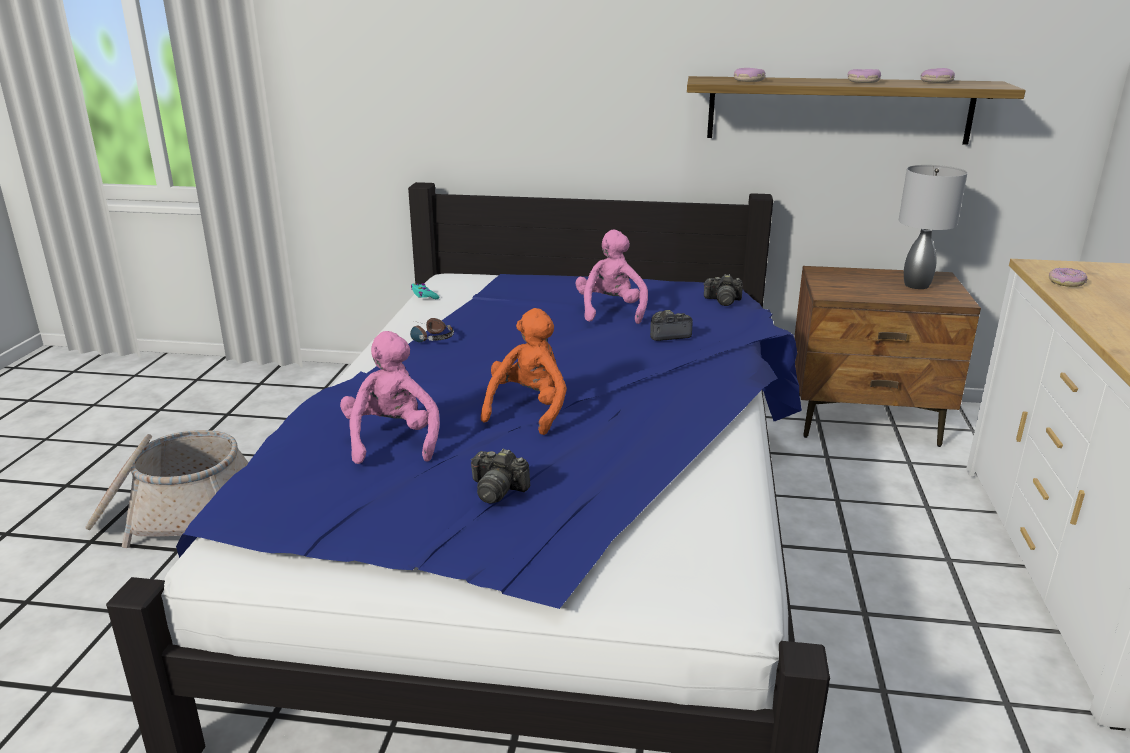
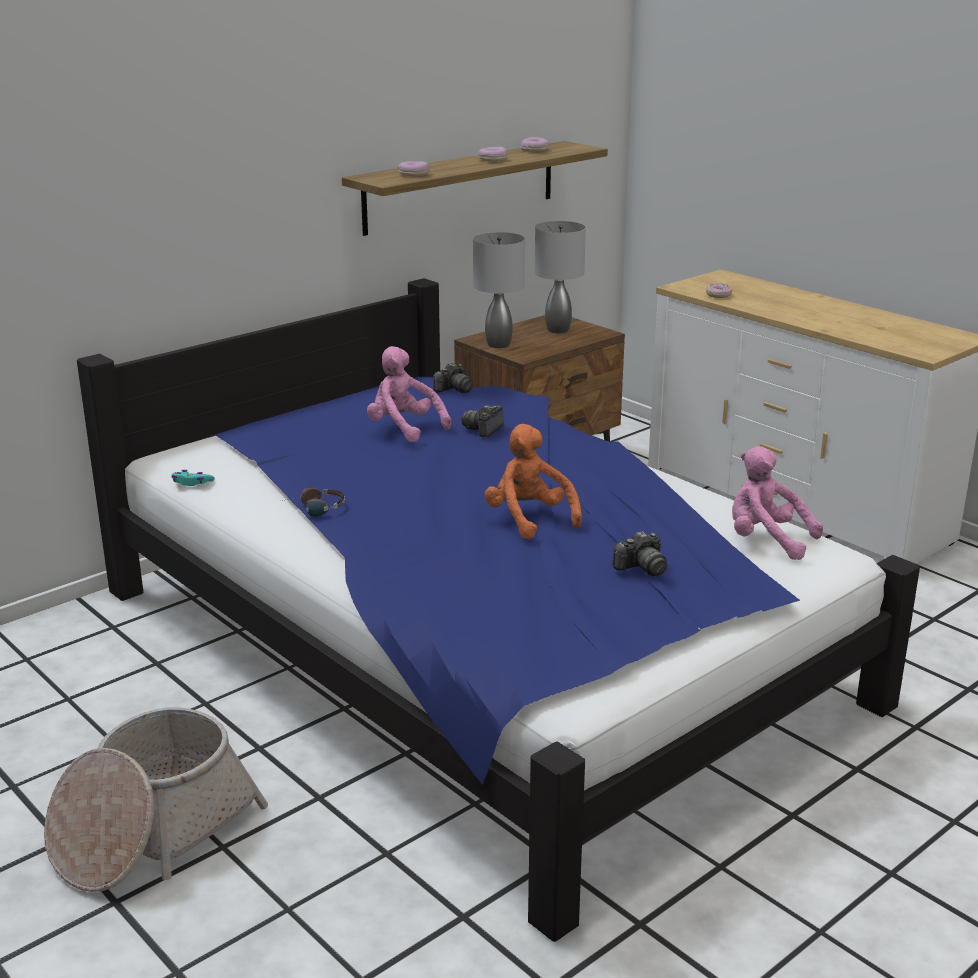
camera: 50 degrees left, 0 degrees up
pink plush toy [340,331,440,464] -> pink plush toy moved to [732,446,823,560]
none -> grey table lamp [473,232,525,348]

